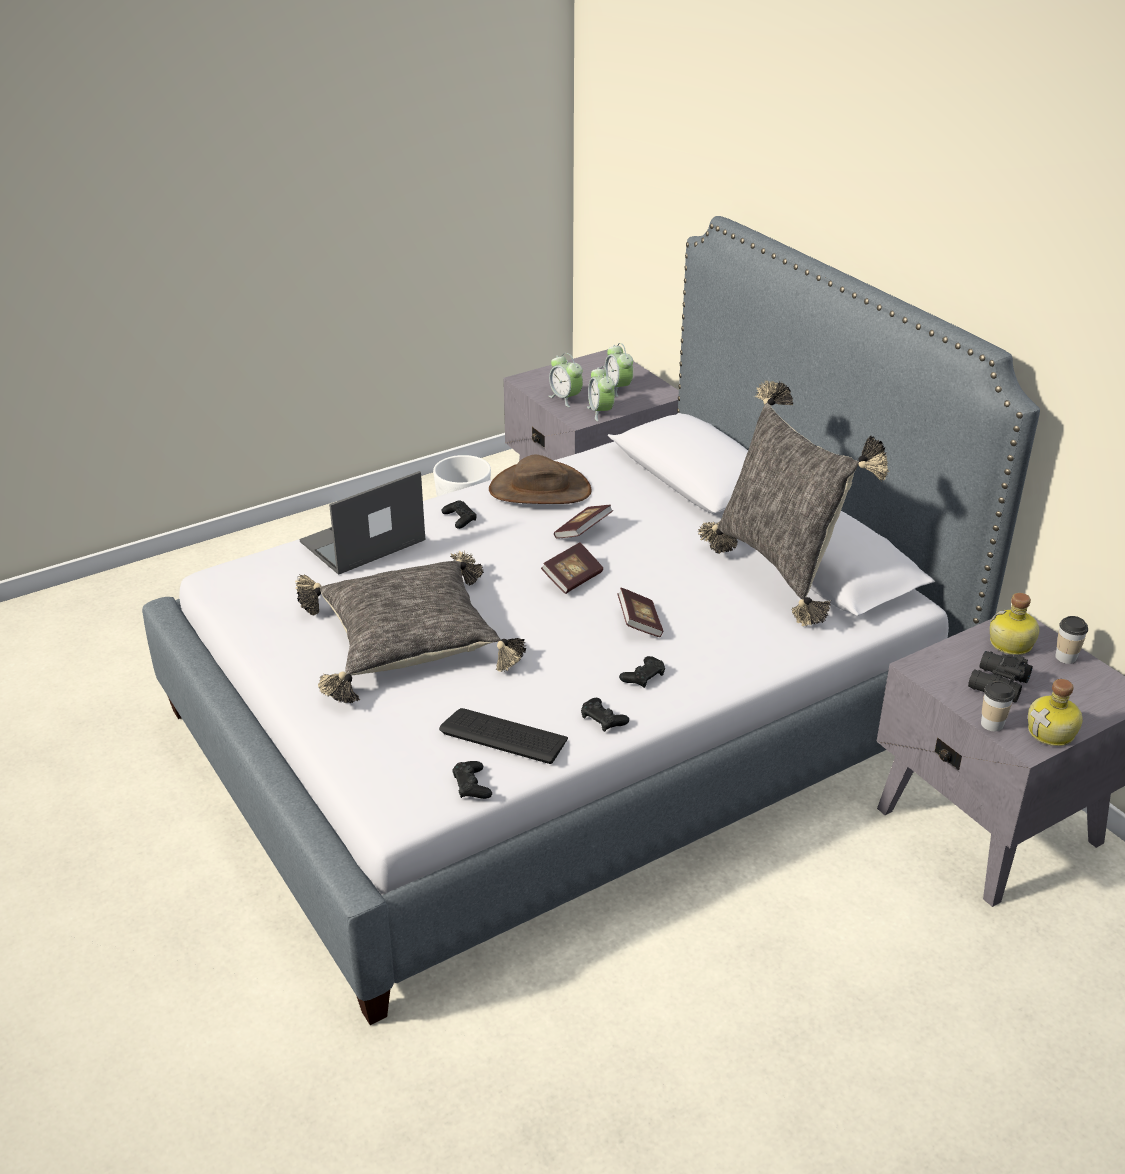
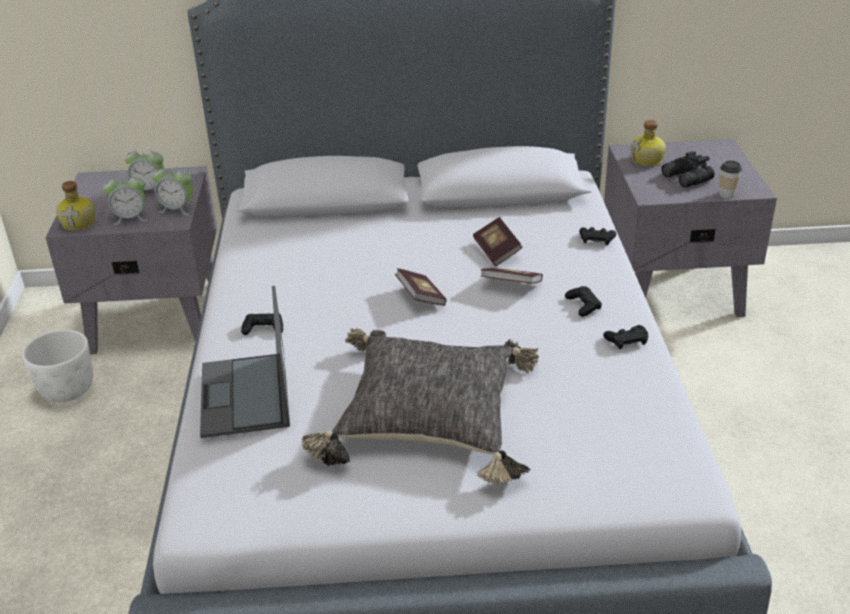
camera: 60 degrees left, 0 degrees up
keyboard [439,708,568,764] -> none
black game controller [452,761,492,799] -> black game controller moved to [579,227,617,245]
brown hat [489,455,591,504] -> none
book [554,505,613,539] -> book moved to [473,217,523,266]
pillow [697,380,889,626] -> none
bottle [1028,679,1082,746] -> bottle moved to [56,181,95,230]
cup [1055,616,1088,664] -> none

